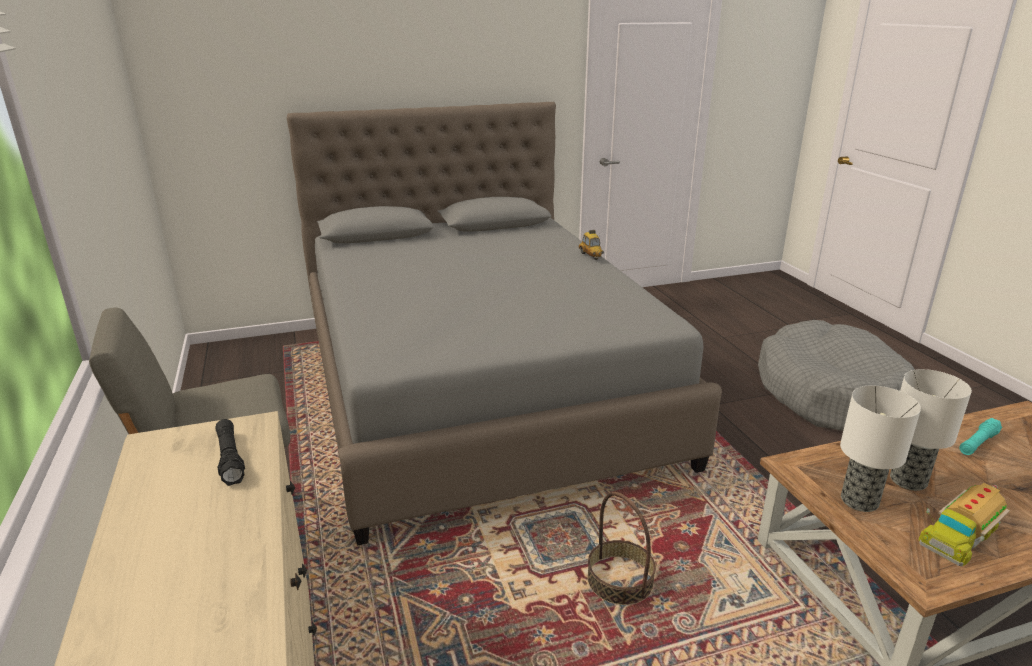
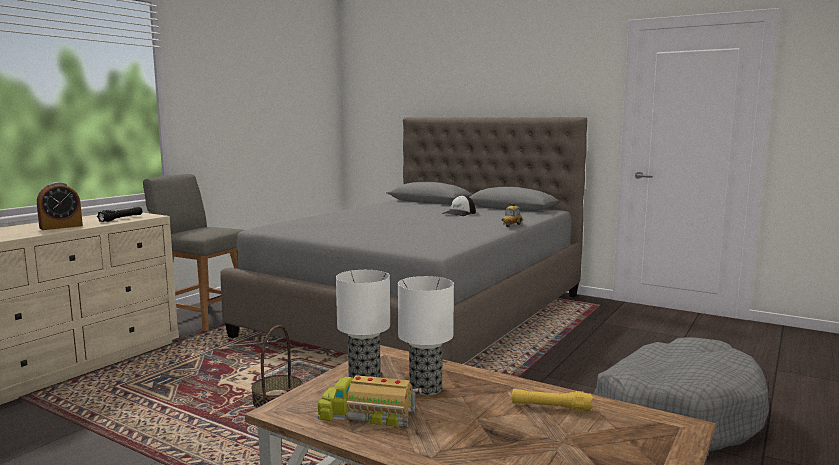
camera: 50 degrees right, 15 degrees down
turquoise flashlight [959,418,1002,455] -> yellow flashlight [511,389,593,412]
none -> alarm clock [37,182,83,230]
none -> cap [442,195,476,216]

